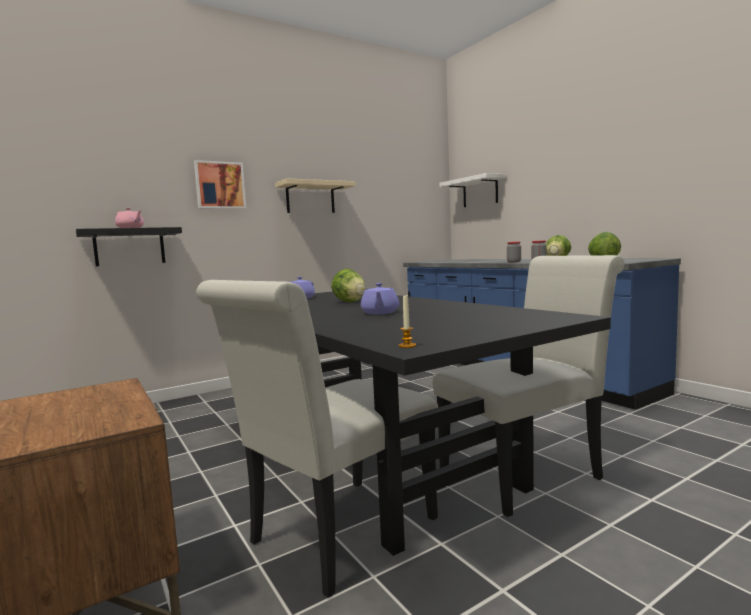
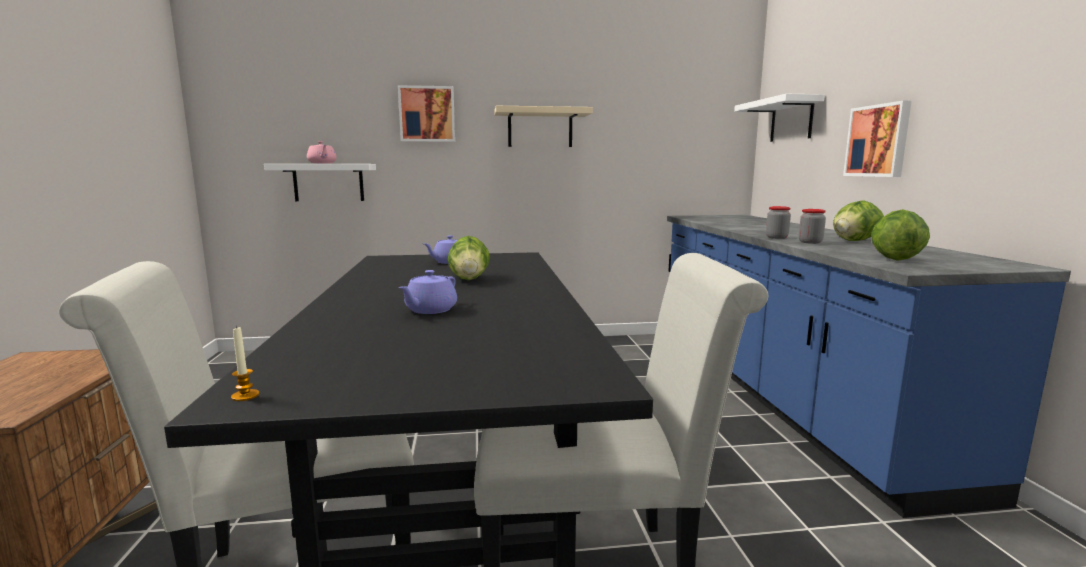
camera: 25 degrees right, 5 degrees up
black shelf [76,227,182,266] -> white shelf [264,164,376,201]
none -> picture [843,101,911,177]

